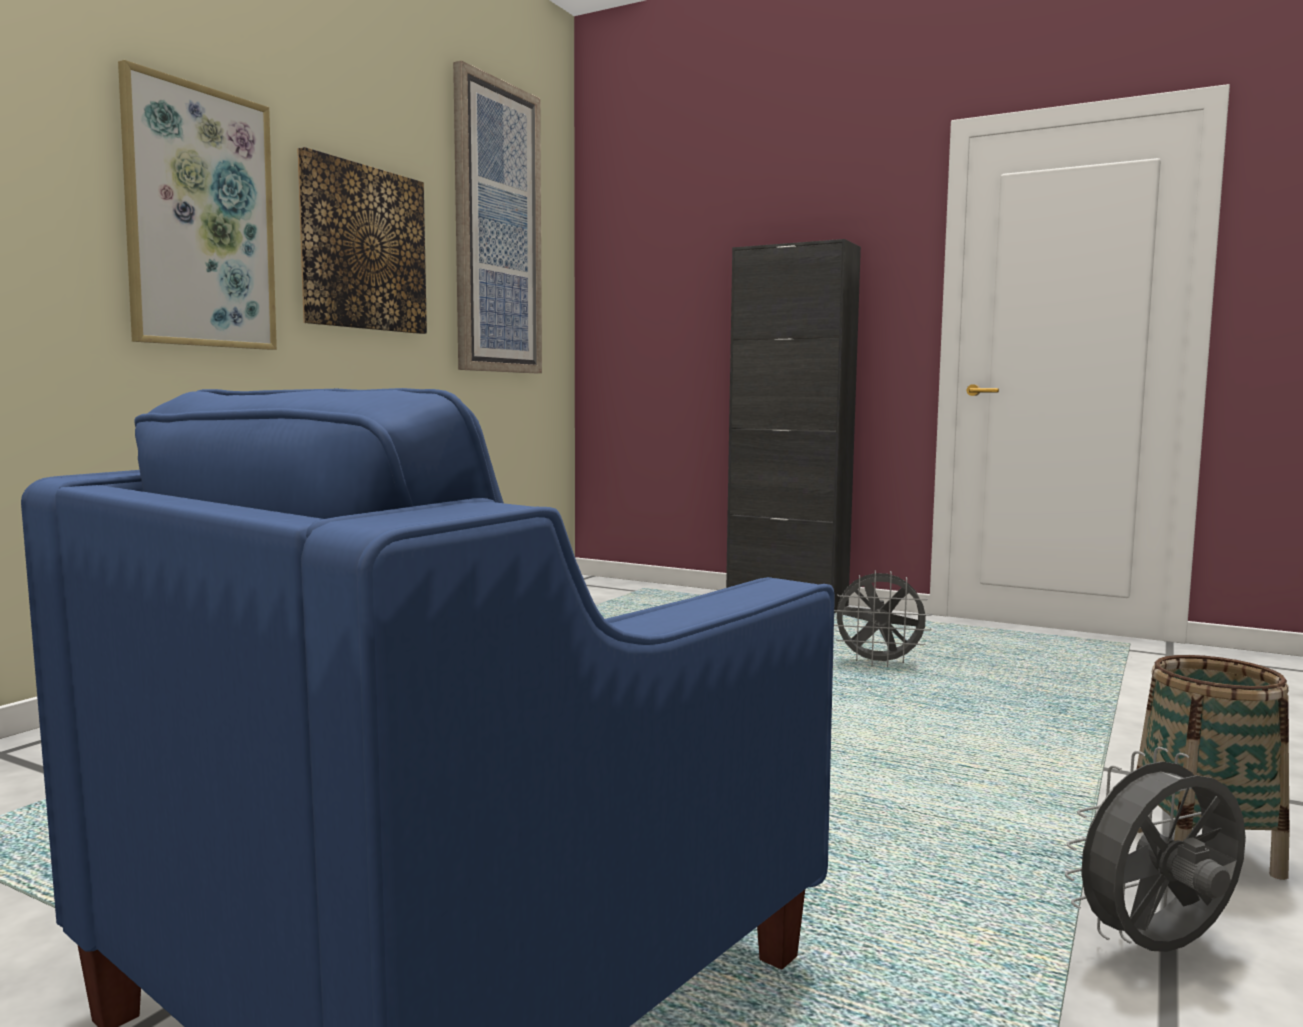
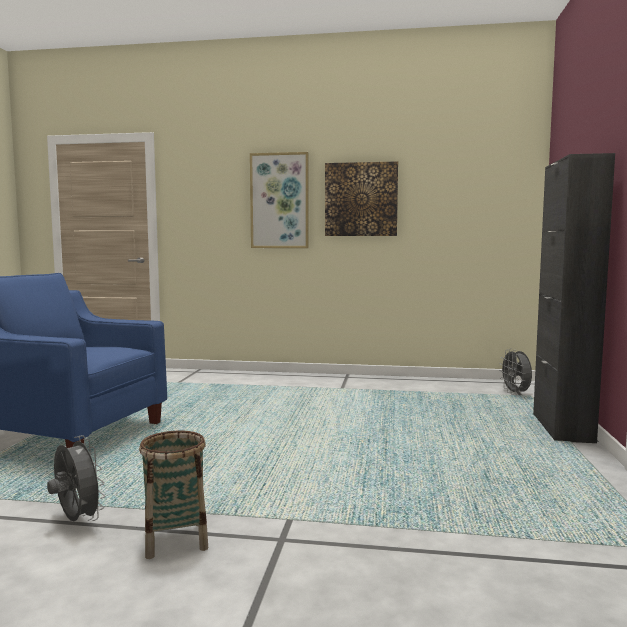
camera: 70 degrees right, 0 degrees up
picture [453,60,542,373] -> none
grey fan [834,571,932,667] -> grey fan moved to [499,348,532,395]

